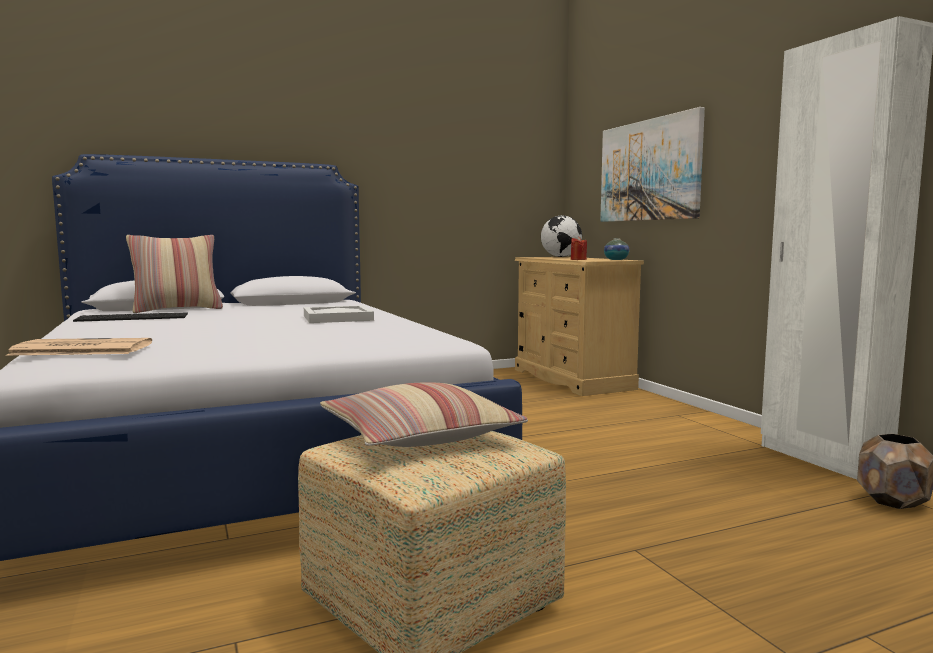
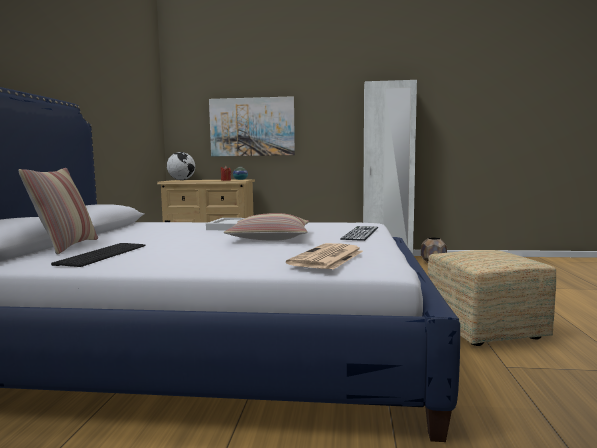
camera: 60 degrees left, 0 degrees up
pillow [320,382,528,447] -> pillow moved to [224,213,309,241]
none -> keyboard [340,226,378,241]

